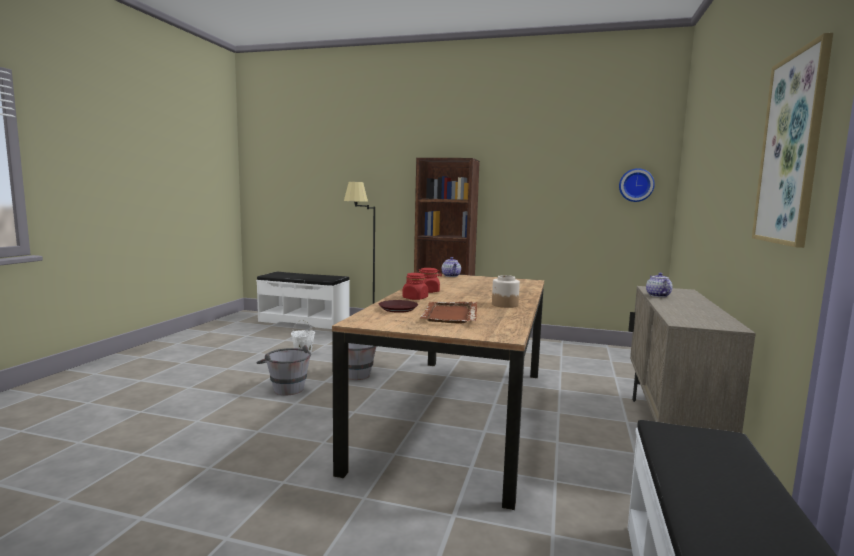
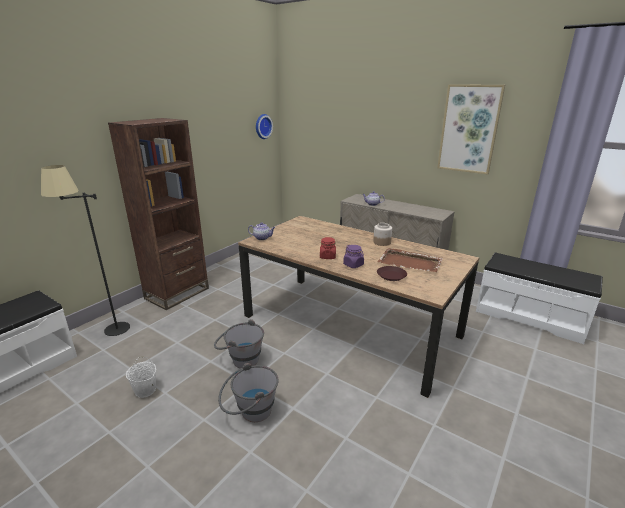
camera: 70 degrees left, 15 degrees up
red jar [402,273,428,300] -> purple jar [343,245,364,268]

